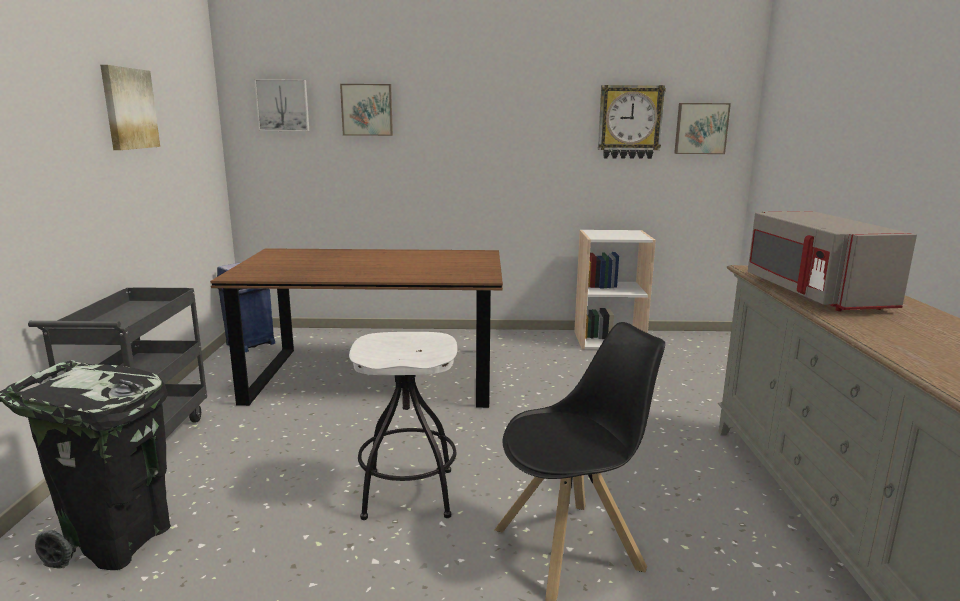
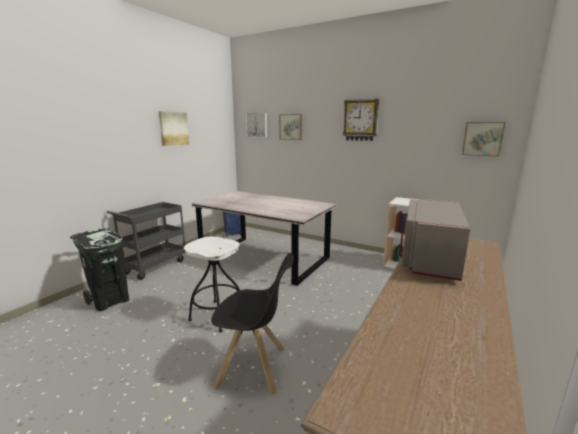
camera: 30 degrees right, 0 degrees up
brown dining table [210,248,503,408] -> grey dining table [192,191,337,286]
wall clock [598,85,666,159] -> wall clock moved to [343,99,380,141]

